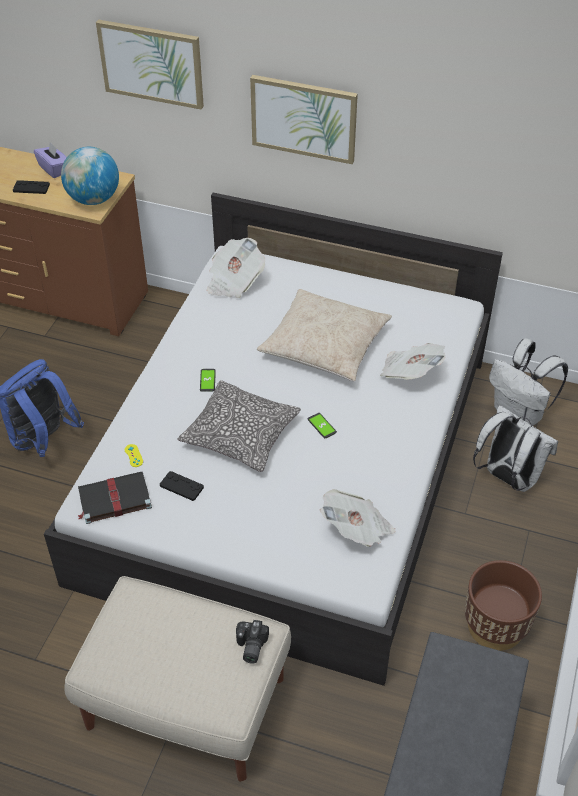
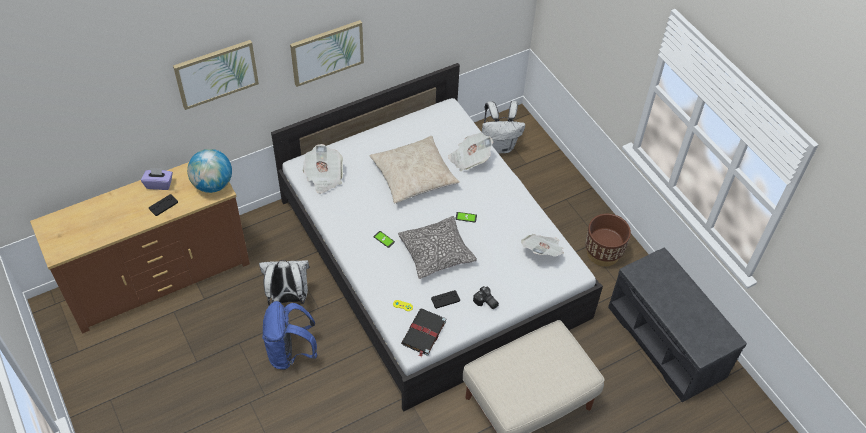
camera: 50 degrees left, 5 degrees up
camera [236,620,269,664] -> camera moved to [473,286,499,309]
white backpack [473,405,558,492] -> white backpack moved to [259,260,309,305]

